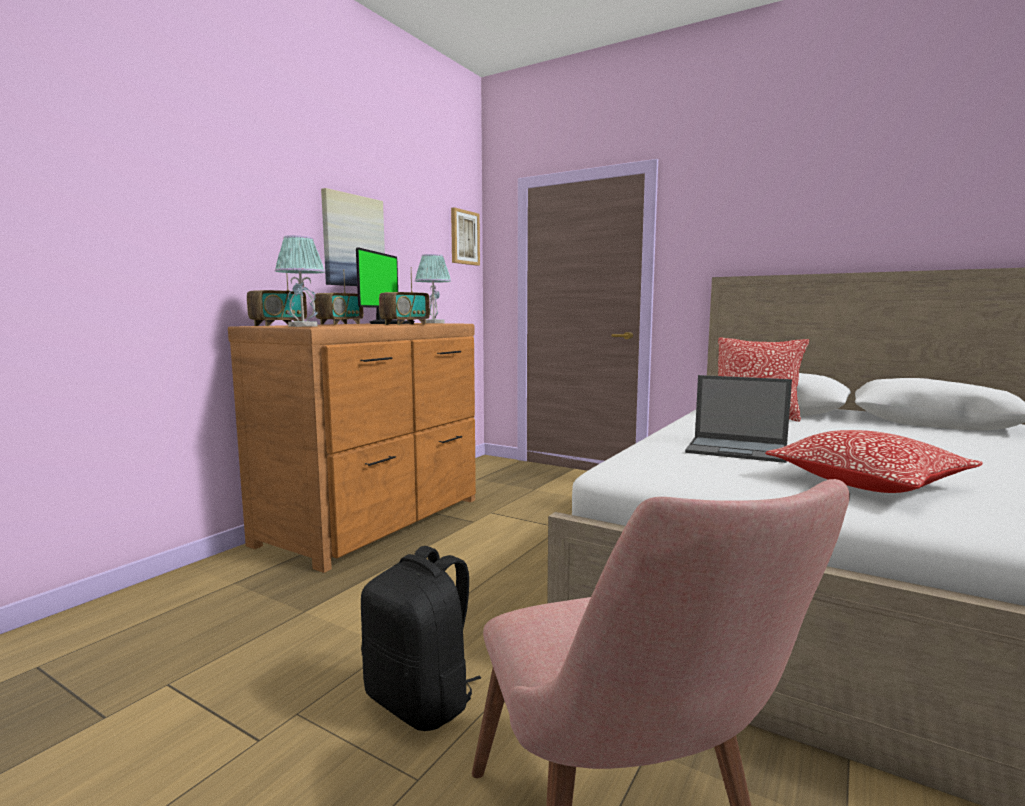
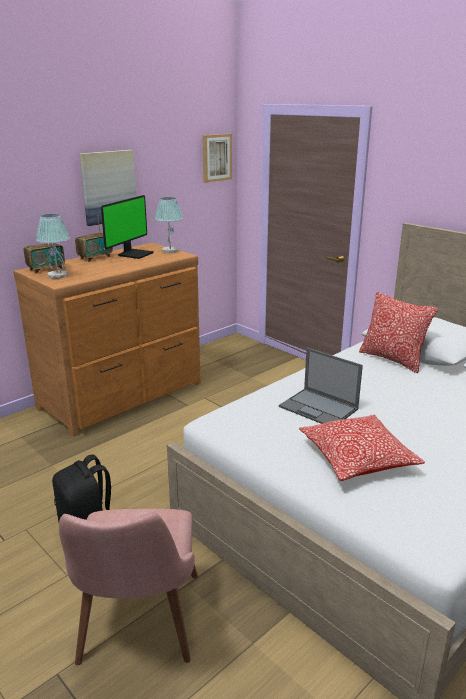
camera: 15 degrees right, 15 degrees up
radio [379,267,430,325] -> none

